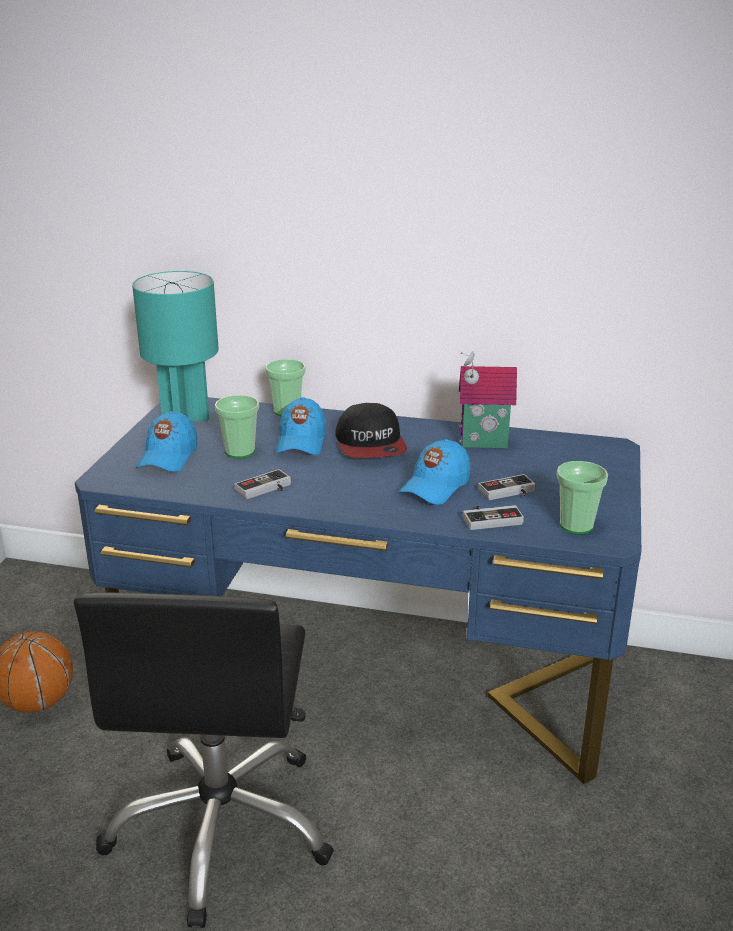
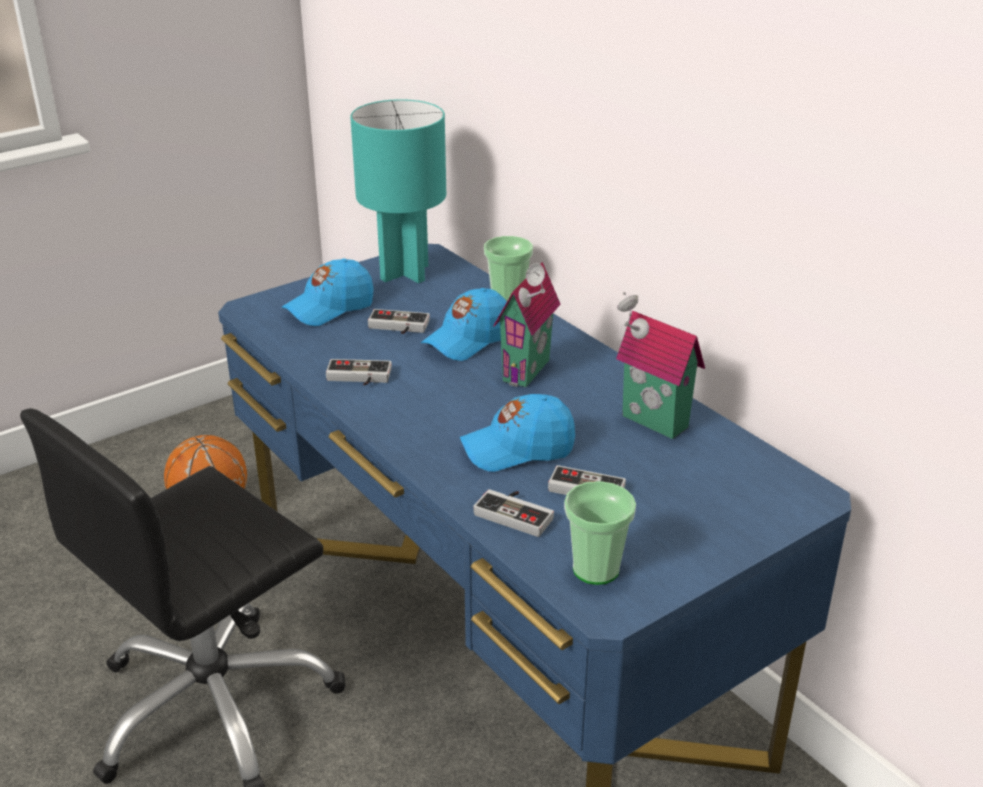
camera: 40 degrees right, 5 degrees up
cup [215,395,259,458] -> game controller [368,309,430,334]
cap [335,403,407,458] -> toy house [493,262,561,387]

